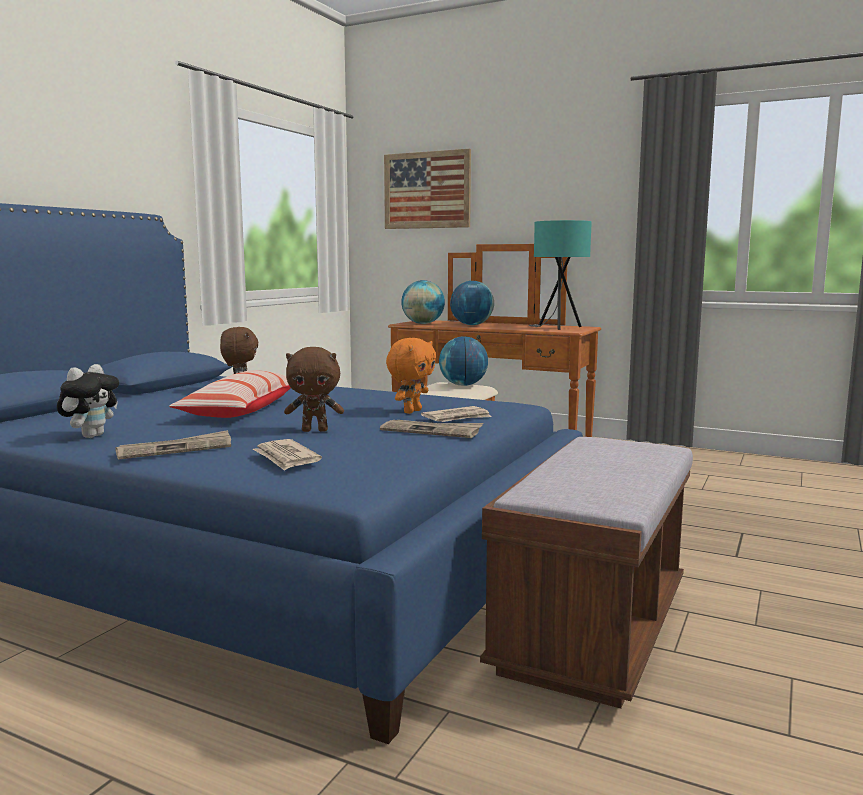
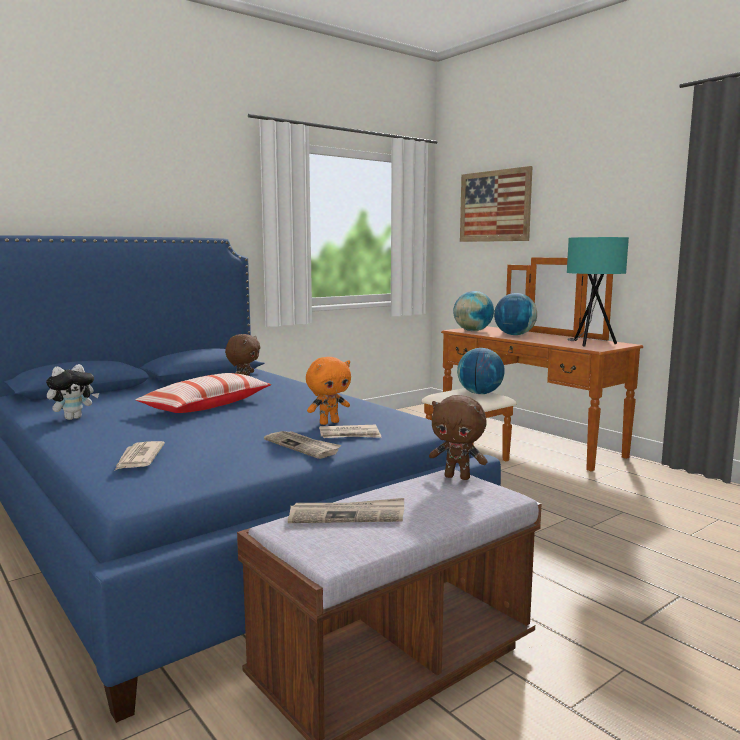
camera: 25 degrees right, 0 degrees up
newspaper [115,430,231,460] -> newspaper moved to [288,498,404,523]
brown plush toy [284,347,344,432] -> brown plush toy moved to [429,395,488,480]

